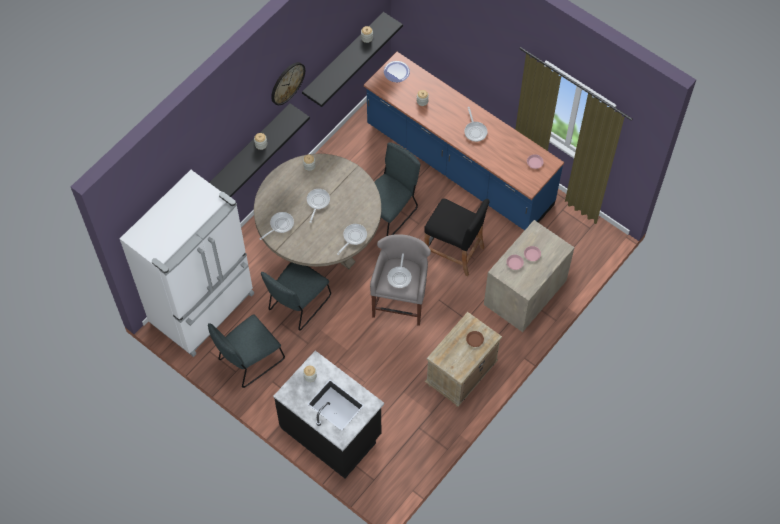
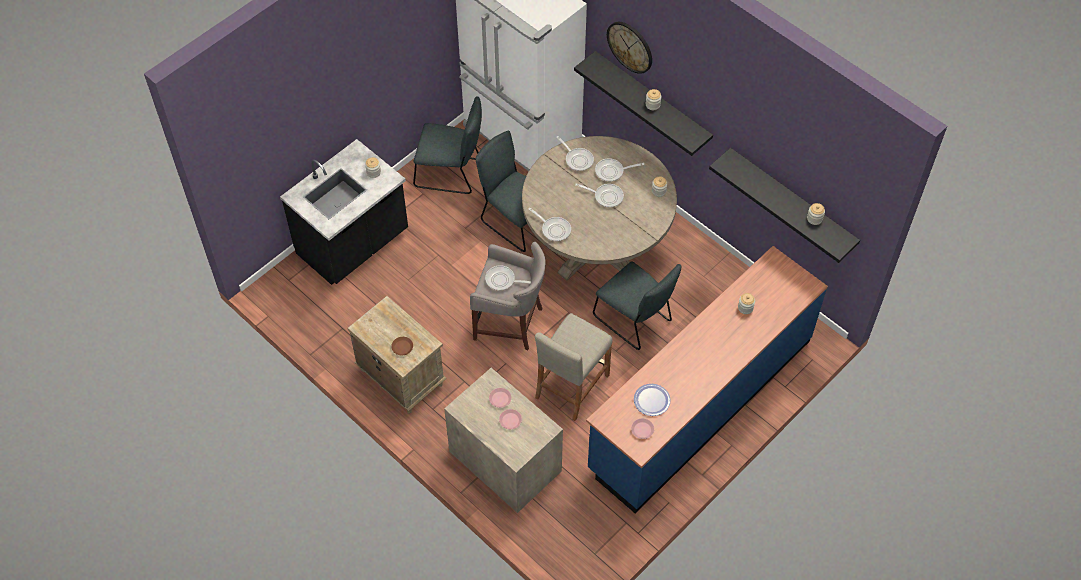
camera: 95 degrees right, 5 degrees down
grey chair [208,314,285,388] -> grey chair turned 135 degrees clockwise [413,96,482,194]
wall clock [271,62,305,105] -> wall clock moved to [607,22,652,74]
plate [384,61,410,82] -> plate moved to [634,384,671,416]
black stool [424,199,489,276] -> beige stool [535,313,612,421]
frying pan [464,107,487,142] -> frying pan moved to [595,158,644,182]

